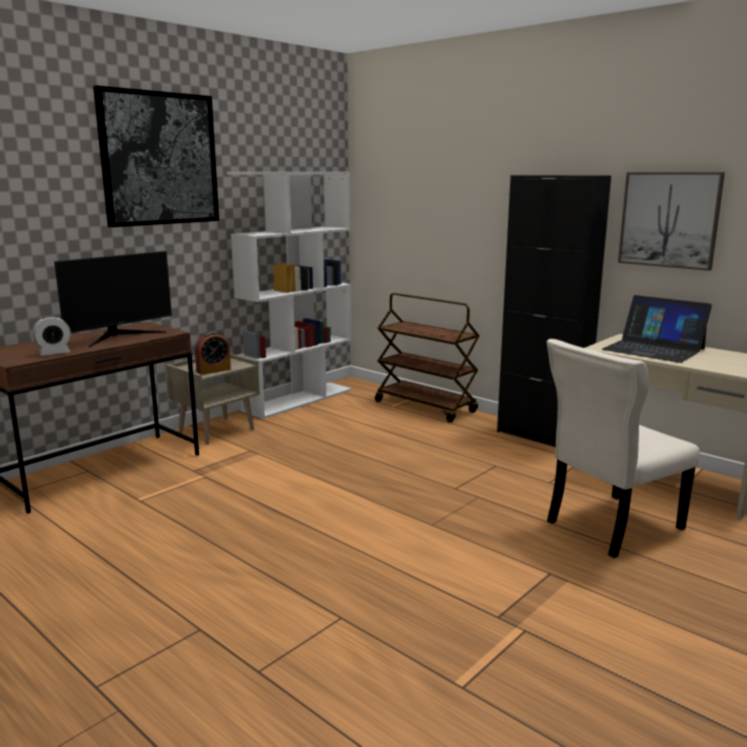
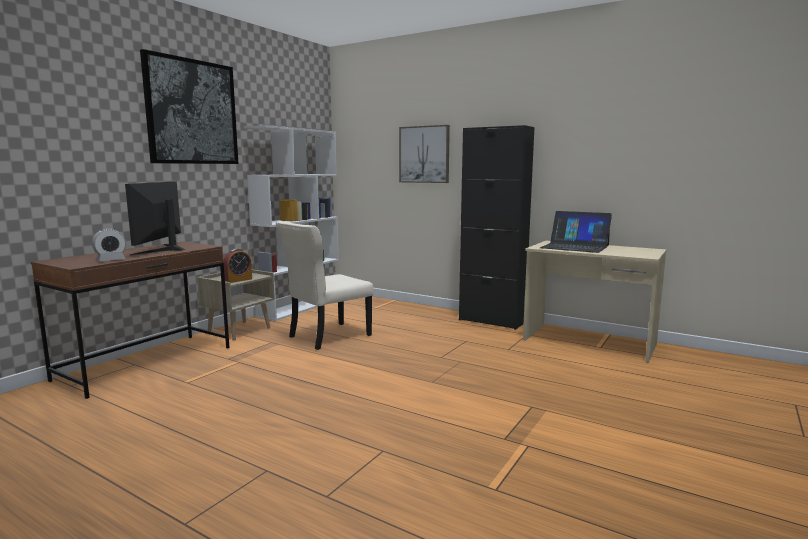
camera: 10 degrees left, 5 degrees down
monitor [54,251,172,347] -> monitor turned 150 degrees clockwise [125,181,186,256]
brown cart [375,293,480,423] -> none
beige chair [547,339,700,558] -> beige chair moved to [276,221,374,350]
picture [618,172,725,271] -> picture moved to [399,125,450,183]

